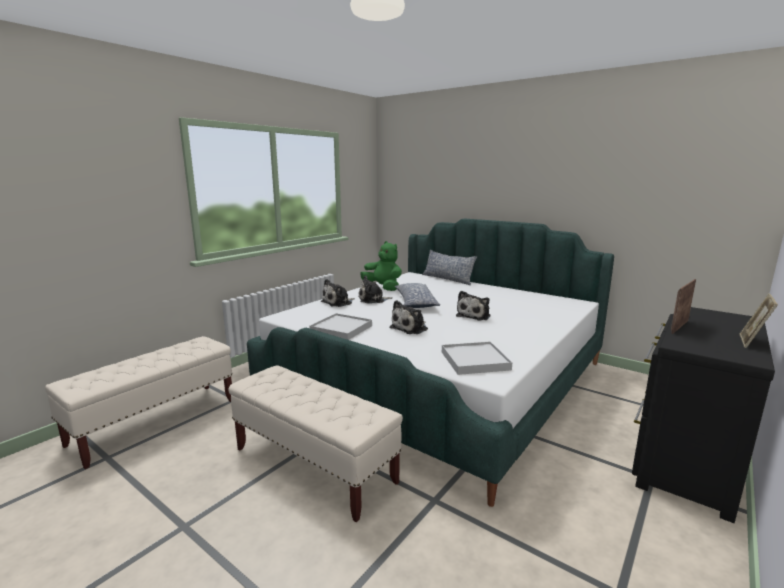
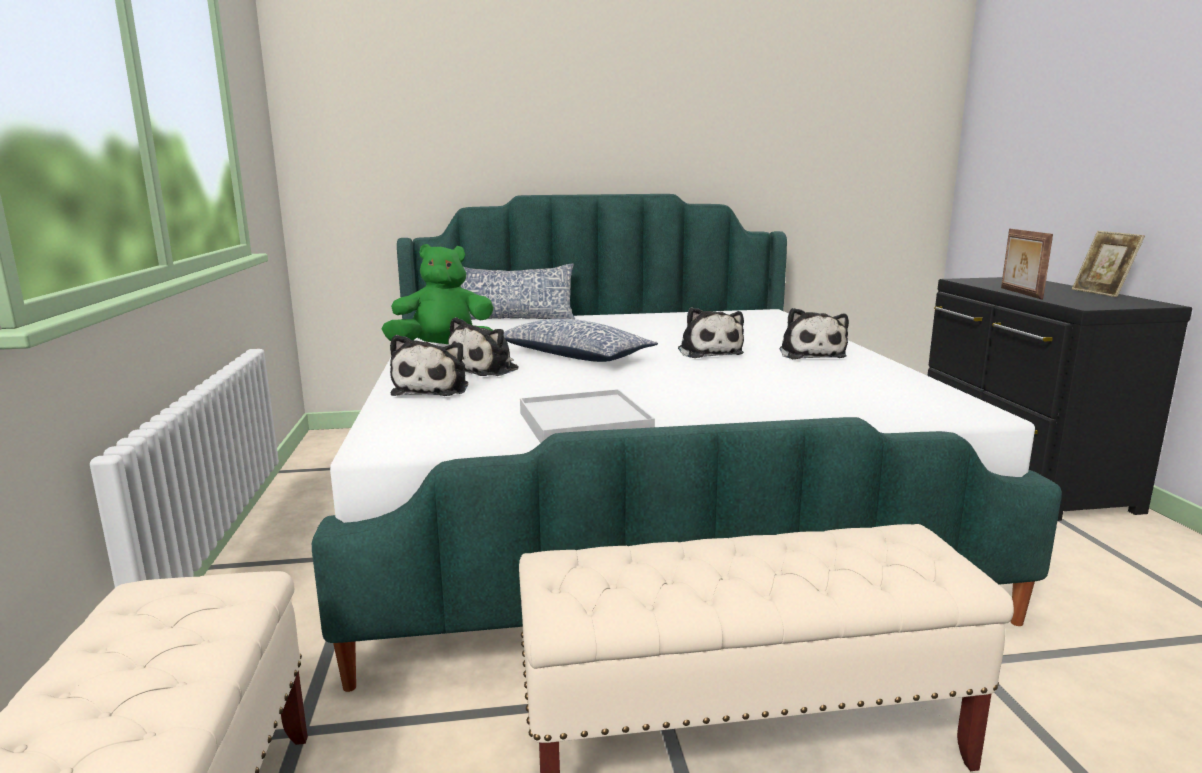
camera: 45 degrees left, 0 degrees up
plush toy [390,300,428,334] -> plush toy moved to [780,308,849,359]
white tray [442,341,512,375] -> none

